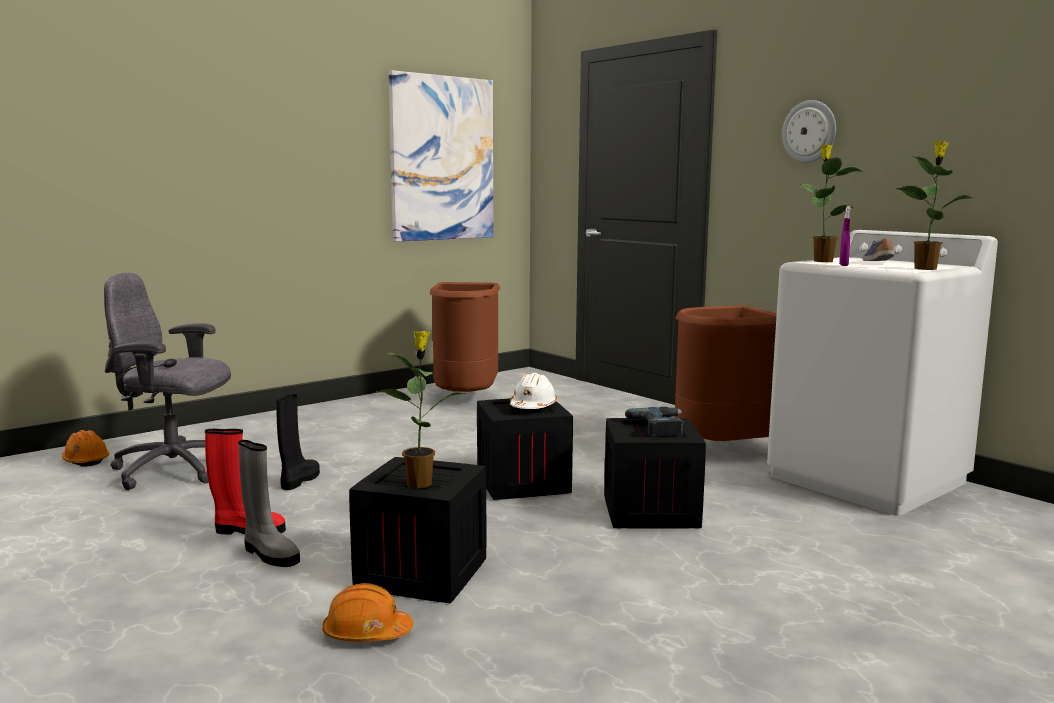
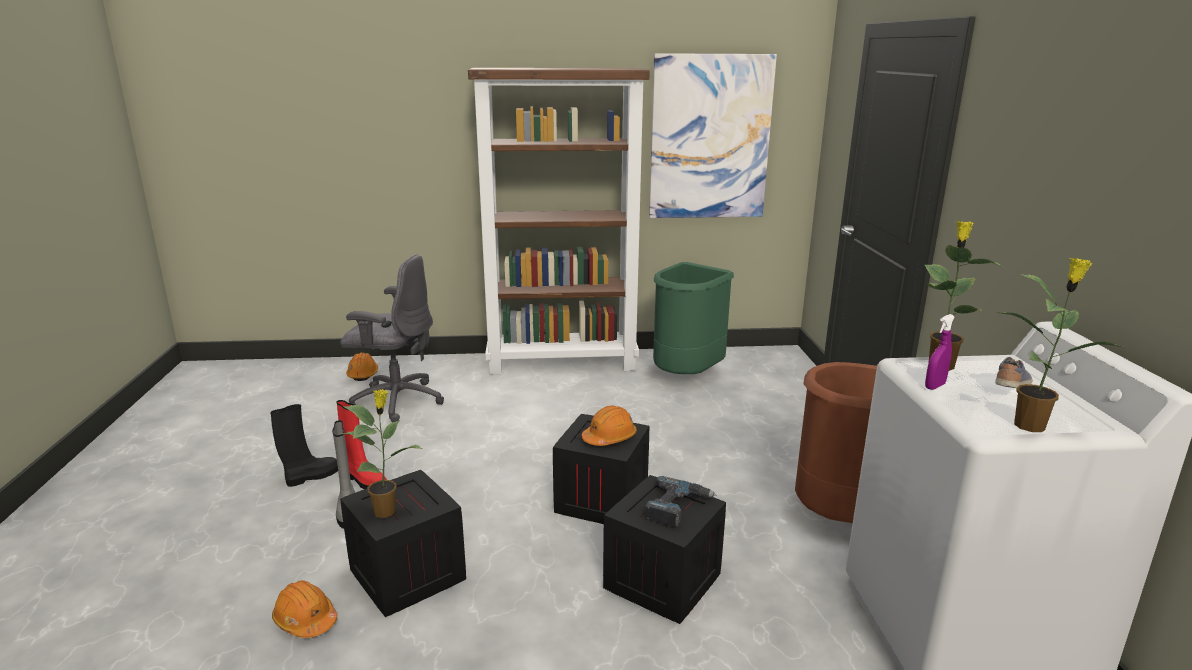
camera: 35 degrees right, 10 degrees up
grey office chair [104,272,231,490] -> grey office chair turned 150 degrees clockwise [341,254,444,422]
black boot [276,394,320,490] -> black boot moved to [270,404,338,487]
brown trash can [430,282,500,392] -> green trash can [653,262,734,374]
white hard hat [510,373,557,409] -> orange hard hat [582,406,637,446]
wall clock [782,100,836,163] -> none
none -> brown bookcase [468,68,650,375]

